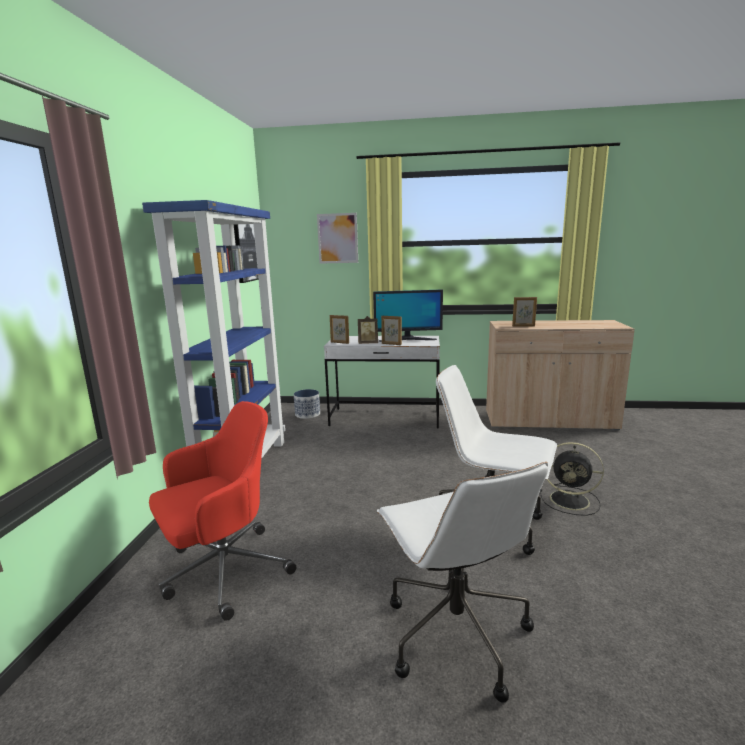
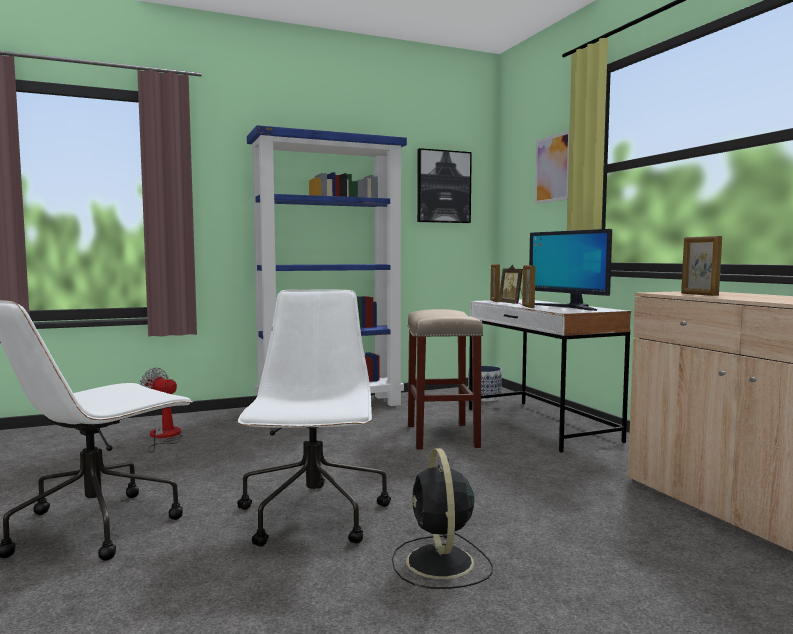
camera: 60 degrees right, 10 degrees down
red office chair [149,401,297,621] -> fan [140,367,183,453]
none -> beige stool [407,309,483,450]

